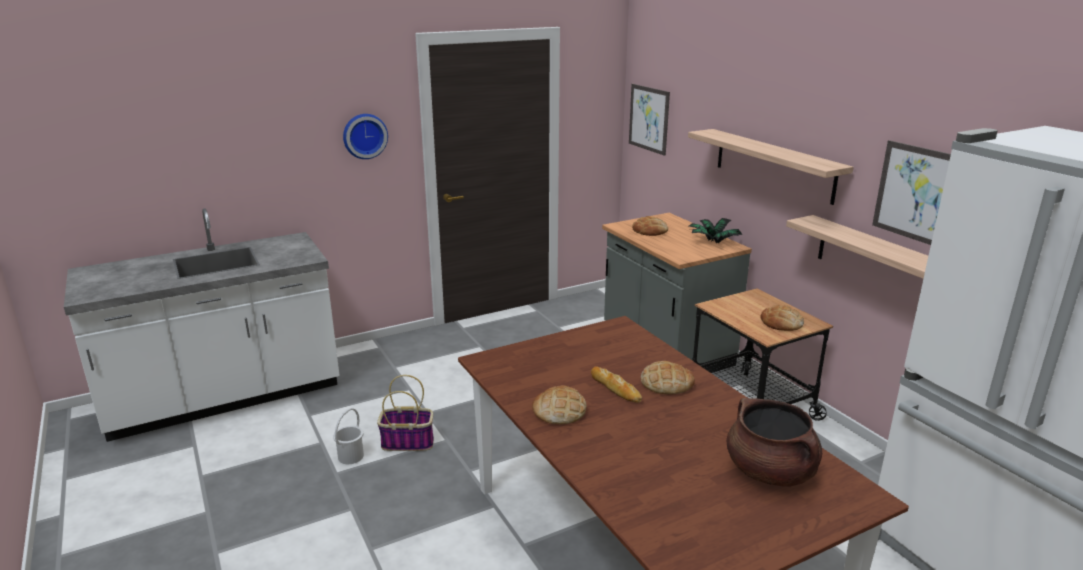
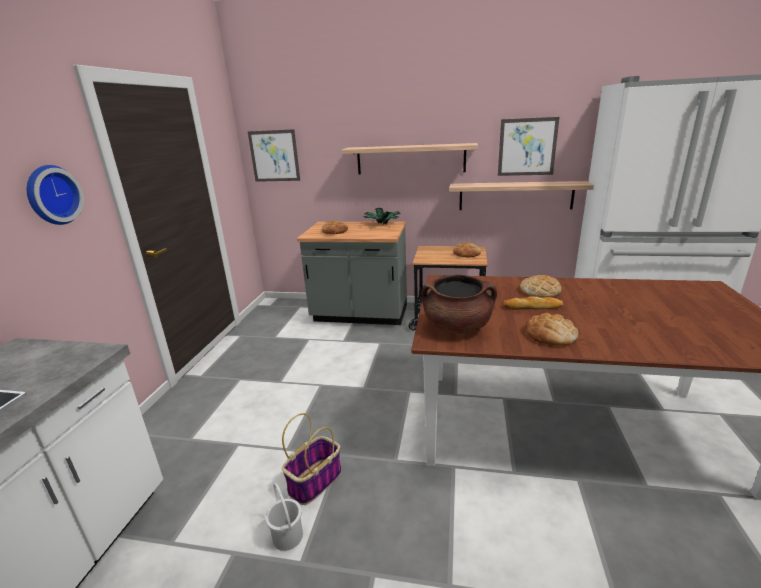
camera: 50 degrees left, 0 degrees up
brown cooking pot [727,398,822,487] -> brown cooking pot moved to [422,275,497,333]

